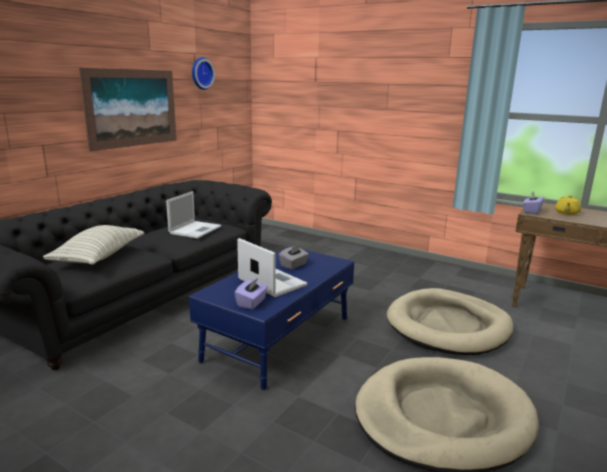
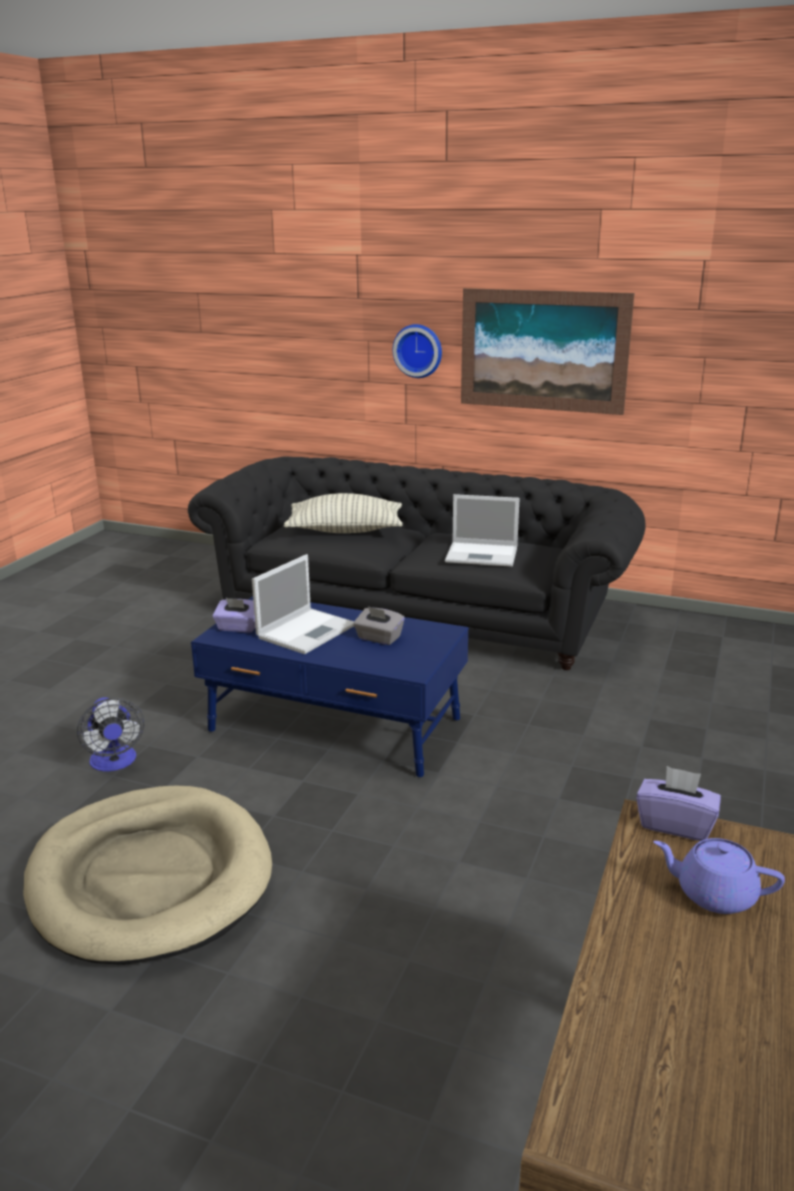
camera: 80 degrees right, 5 degrees up
wall clock [192,57,215,90] -> wall clock moved to [392,324,442,378]
beige dog bed [387,288,513,355] -> none
yellow teapot [555,195,581,215] -> purple teapot [653,838,785,914]
none -> fan [77,697,144,771]

